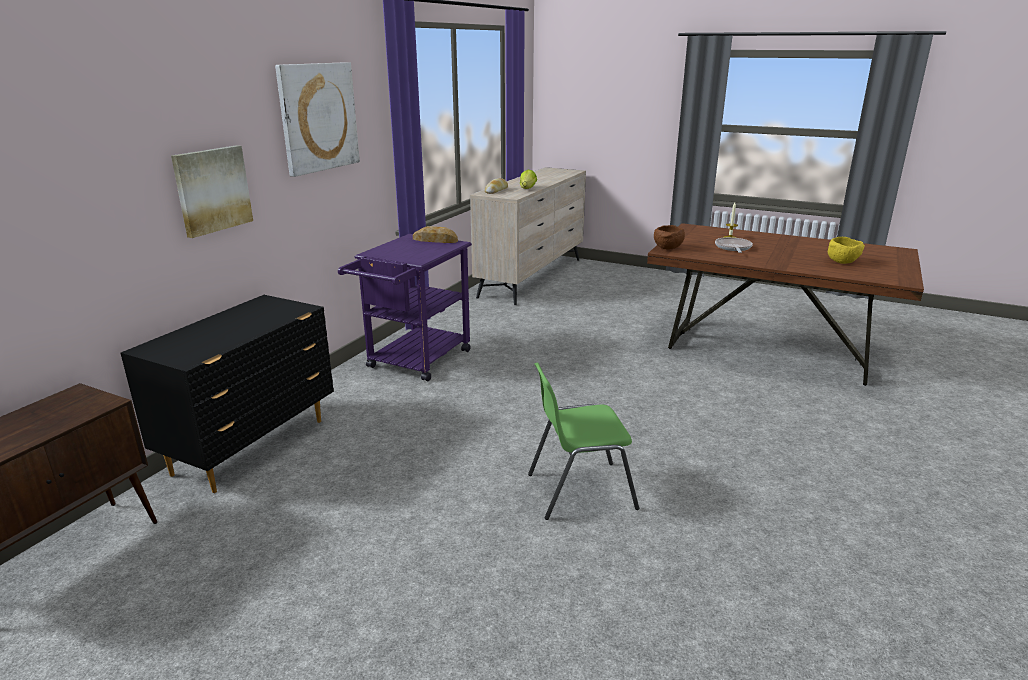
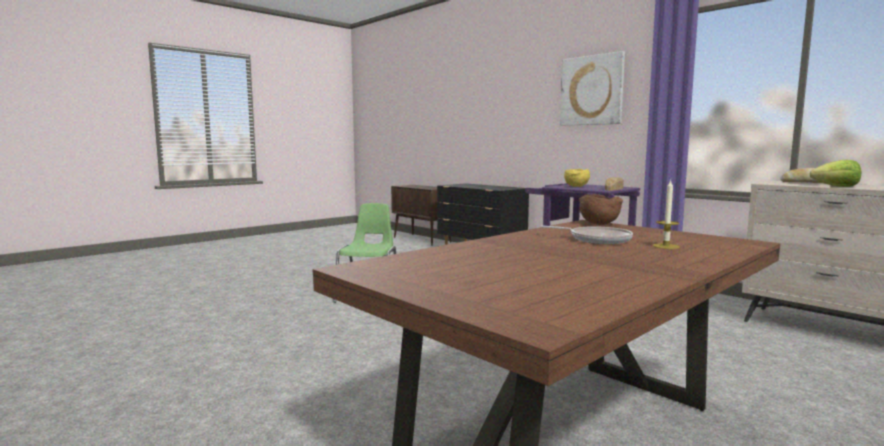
camera: 110 degrees right, 15 degrees down
picture [171,145,253,238] -> none
yellow bowl [828,237,865,264] -> yellow bowl moved to [564,169,590,187]

